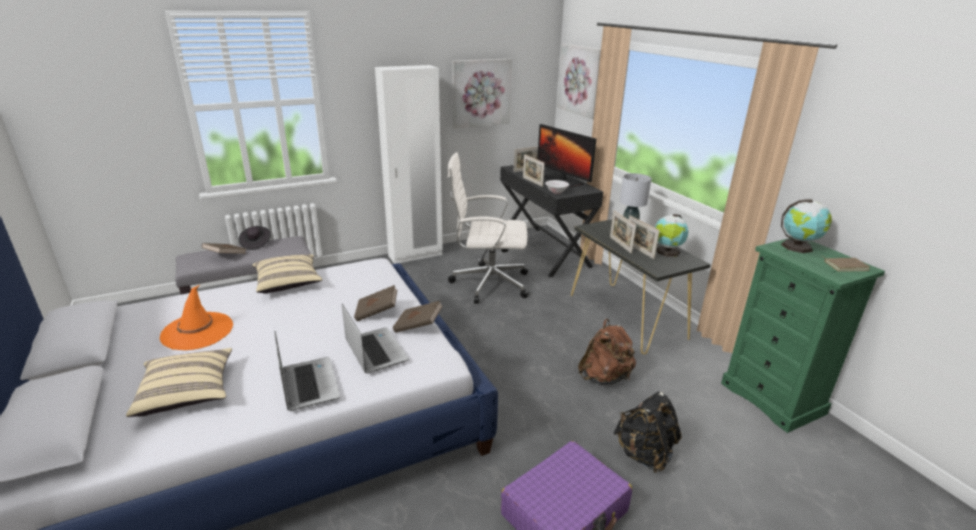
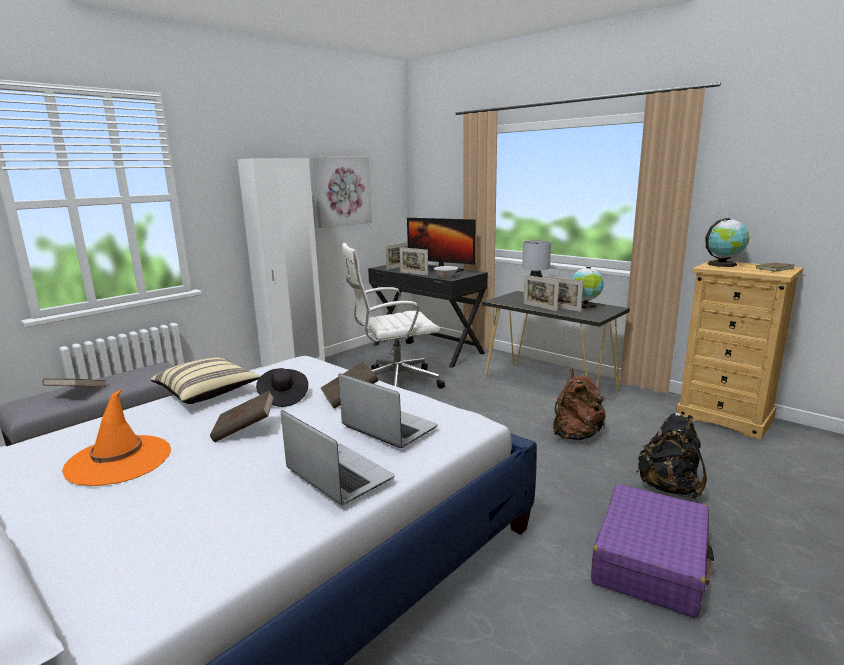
camera: 20 degrees left, 10 degrees down
beige pillow [126,348,232,417] -> none
black hat [239,226,271,250] -> black hat moved to [256,368,308,407]
brown book [393,301,443,333] -> brown book moved to [210,390,274,442]
picture [557,44,601,119] -> none
green dresser [721,237,885,433] -> beige dresser [676,260,803,440]

